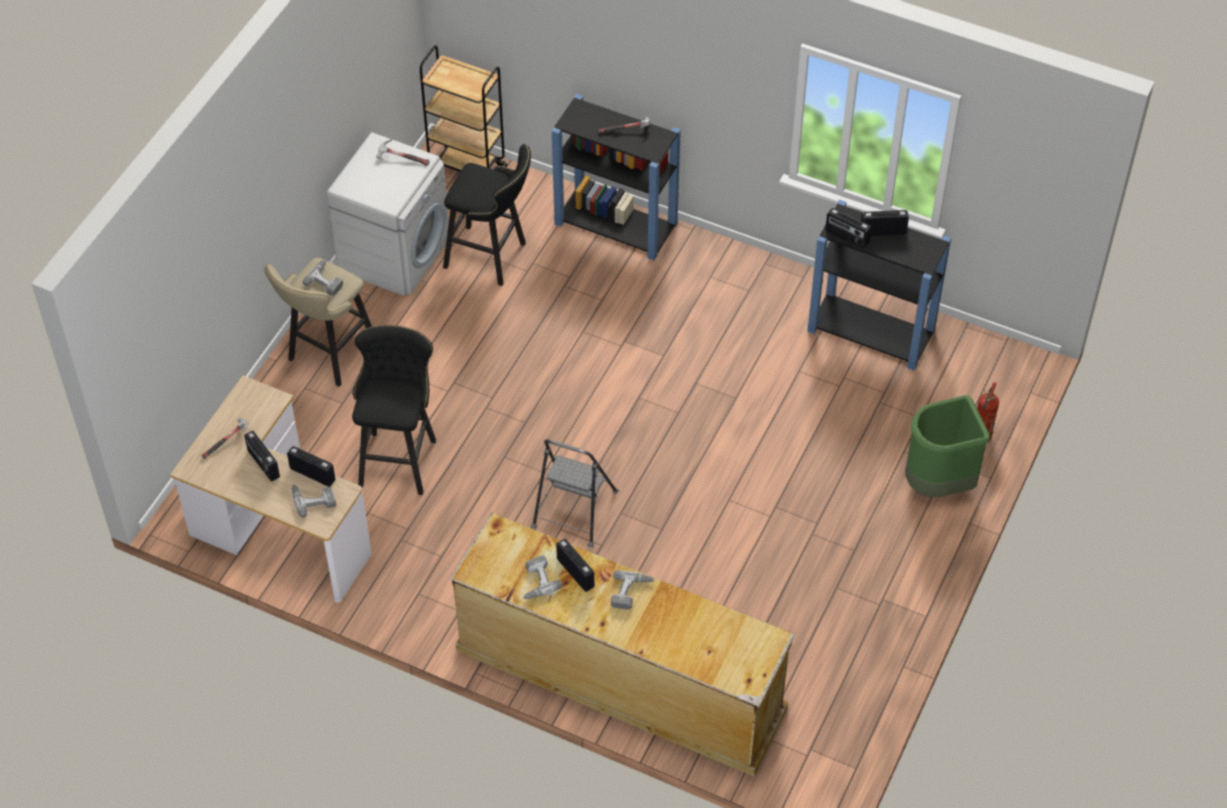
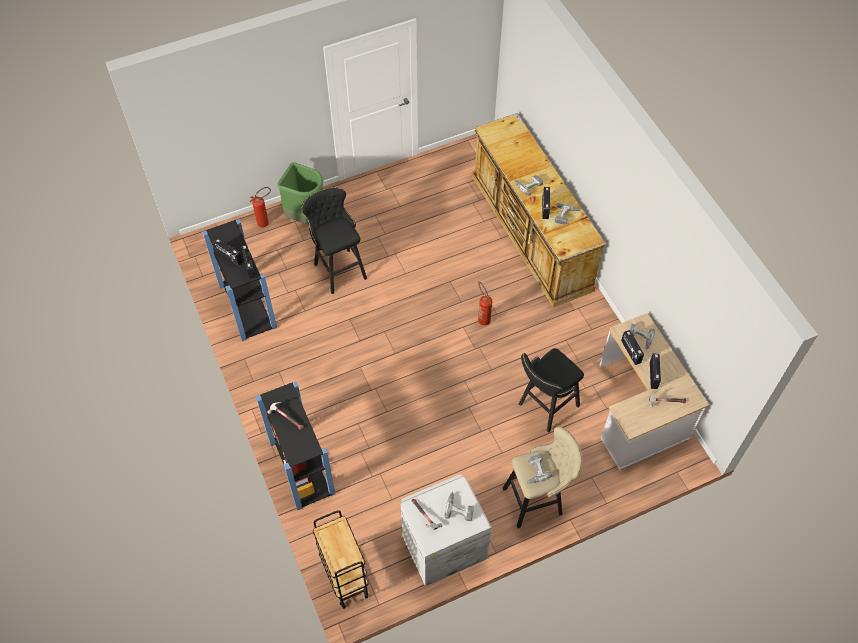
camera: 140 degrees left, 5 degrees up
black stool [443,144,531,286] -> black stool moved to [301,187,367,294]
grey step ladder [531,440,619,548] -> fire extinguisher [478,281,492,326]
none -> power drill [445,492,474,521]

